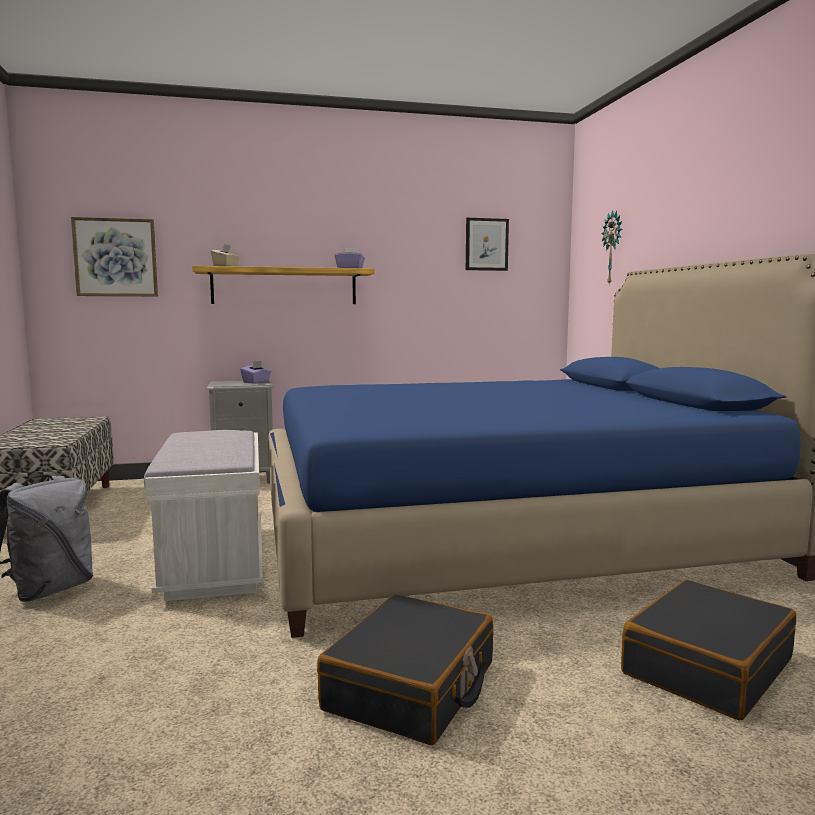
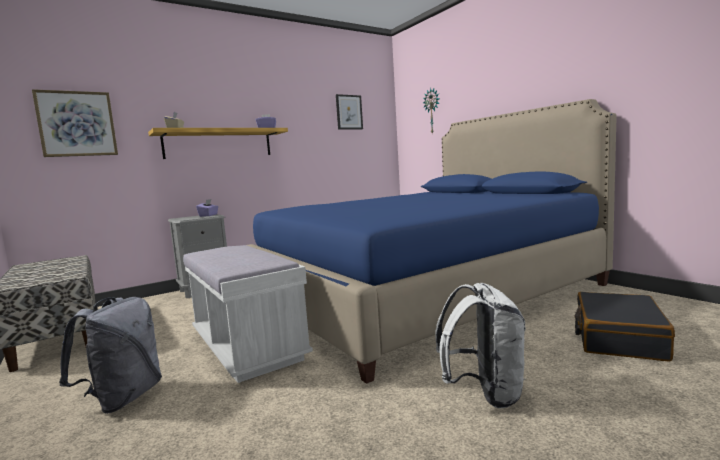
camera: 20 degrees left, 0 degrees up
black suitcase [317,594,493,745] -> white backpack [435,283,526,408]

